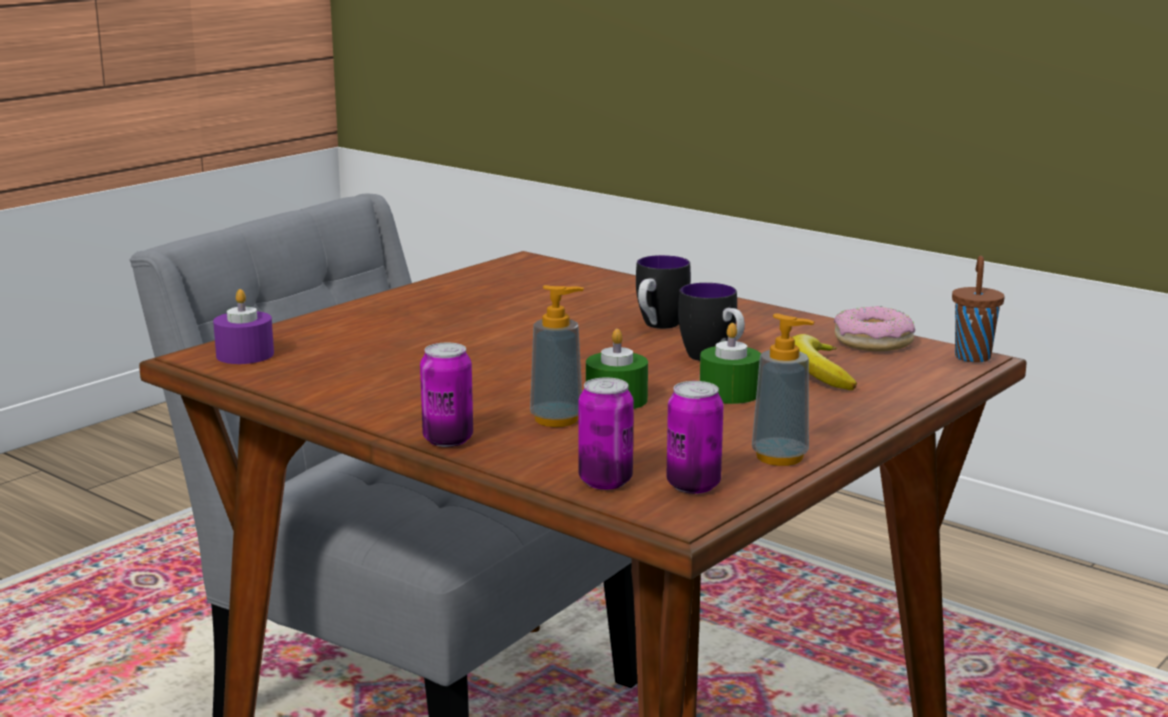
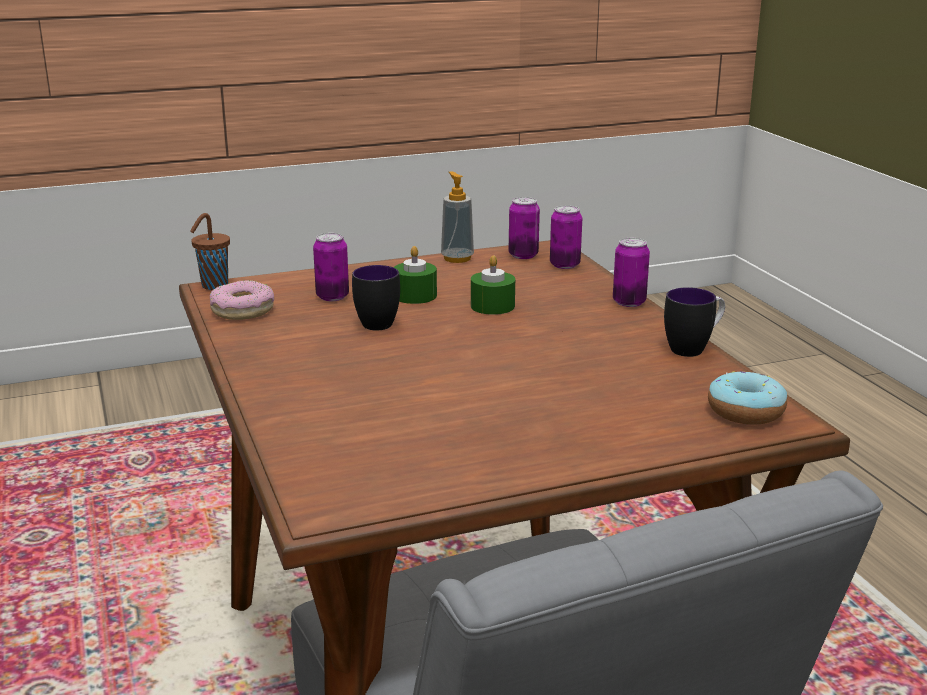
camera: 150 degrees left, 5 degrees up
purple candle [213,289,274,364] -> donut [708,371,787,425]
soap dispenser [530,285,584,427] -> none
mug [636,255,691,329] -> mug moved to [664,287,725,357]
banana [793,334,857,390] -> can [313,233,349,301]

